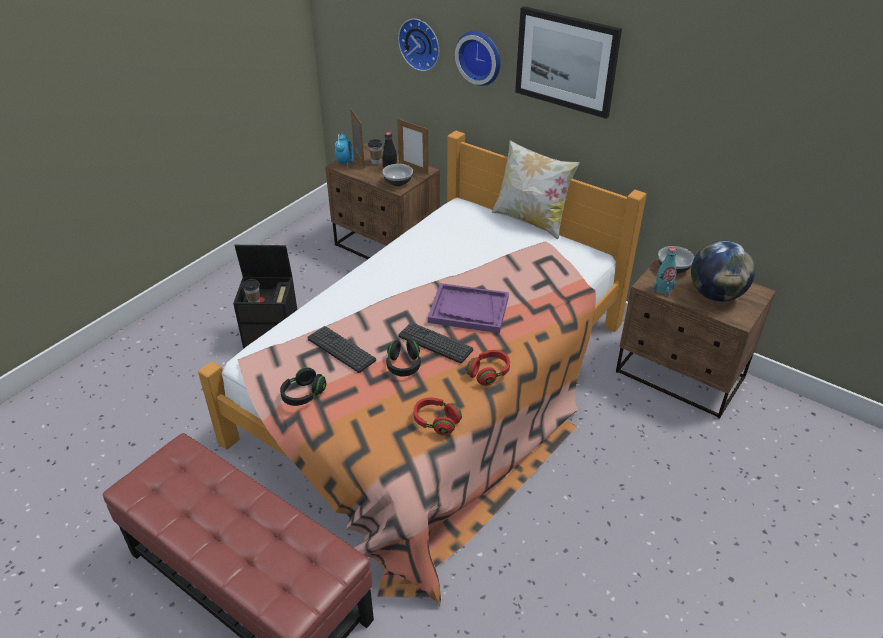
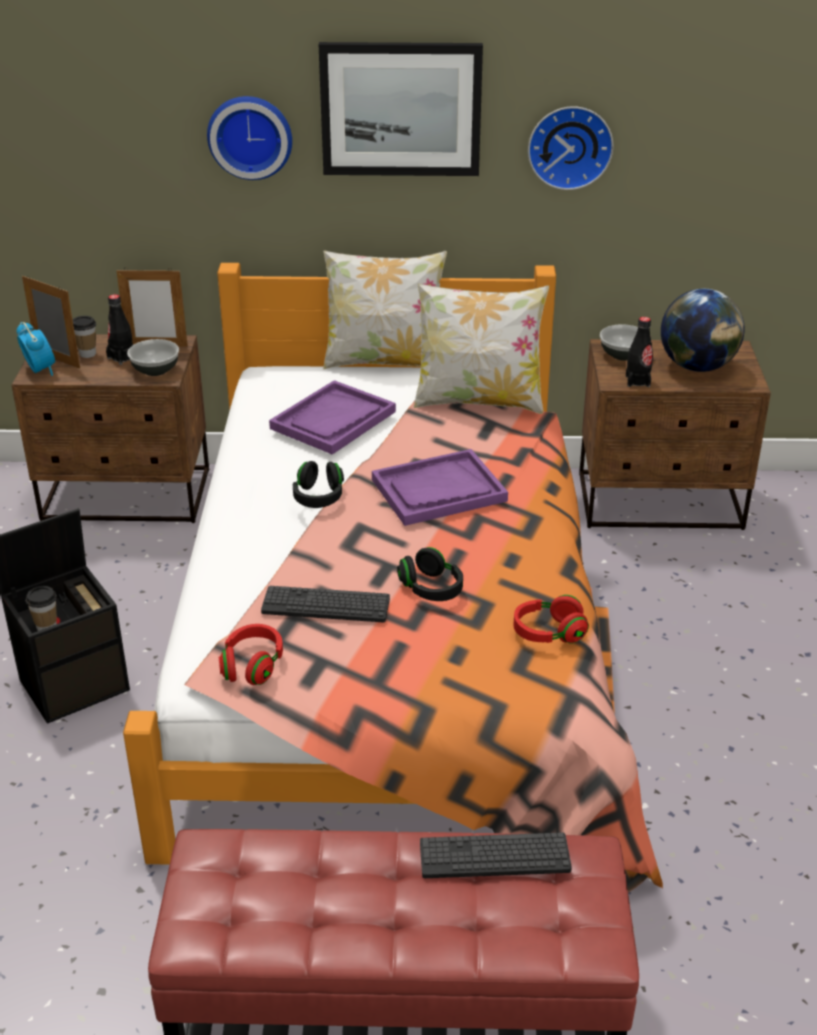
camera: 35 degrees left, 5 degrees down
black headphones [280,367,326,406] -> black headphones moved to [293,461,344,508]
wall clock [398,19,439,71] -> wall clock moved to [528,106,614,190]
keyboard [398,322,473,364] -> keyboard moved to [420,833,572,878]
red headphones [466,350,510,386] -> red headphones moved to [219,624,283,685]
turquoise bottle [653,247,677,296] -> black bottle [626,317,653,387]
none -> purple tray [269,380,396,455]
none -> pillow [414,283,549,414]

